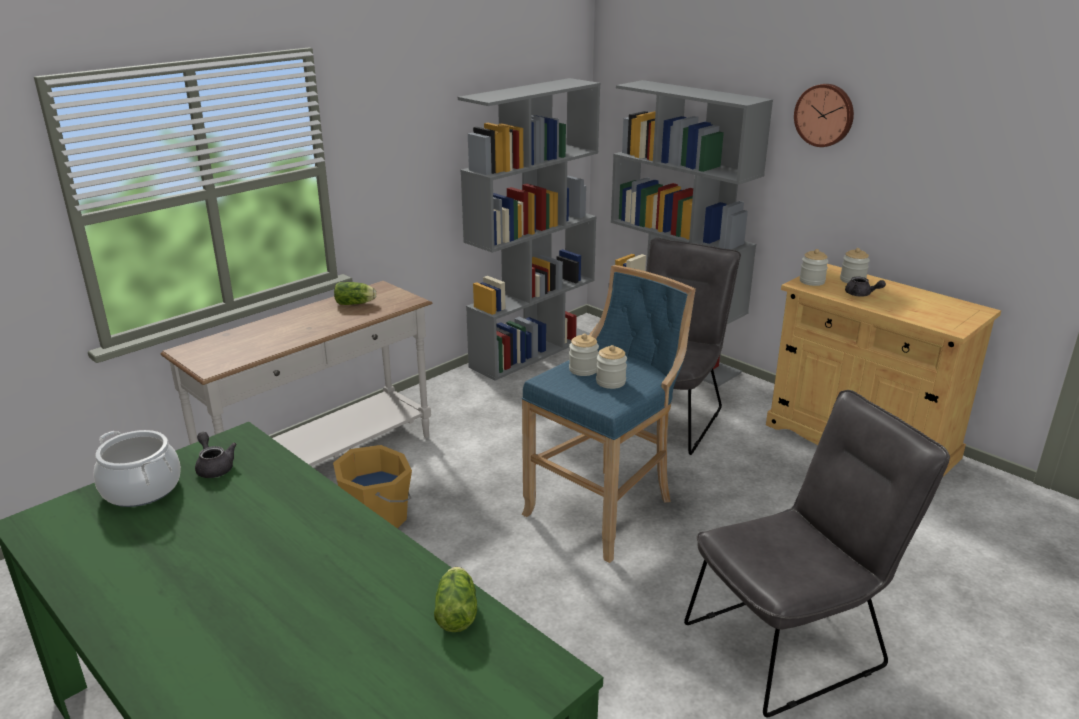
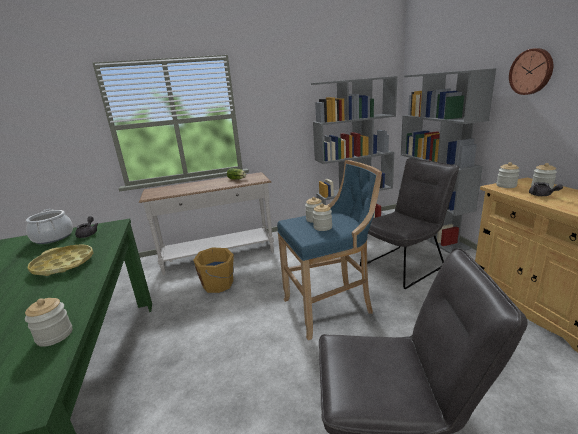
camera: 30 degrees right, 5 degrees down
lettuce [434,567,477,632] -> jar [25,298,72,347]
none -> yellow tray [28,244,93,276]

